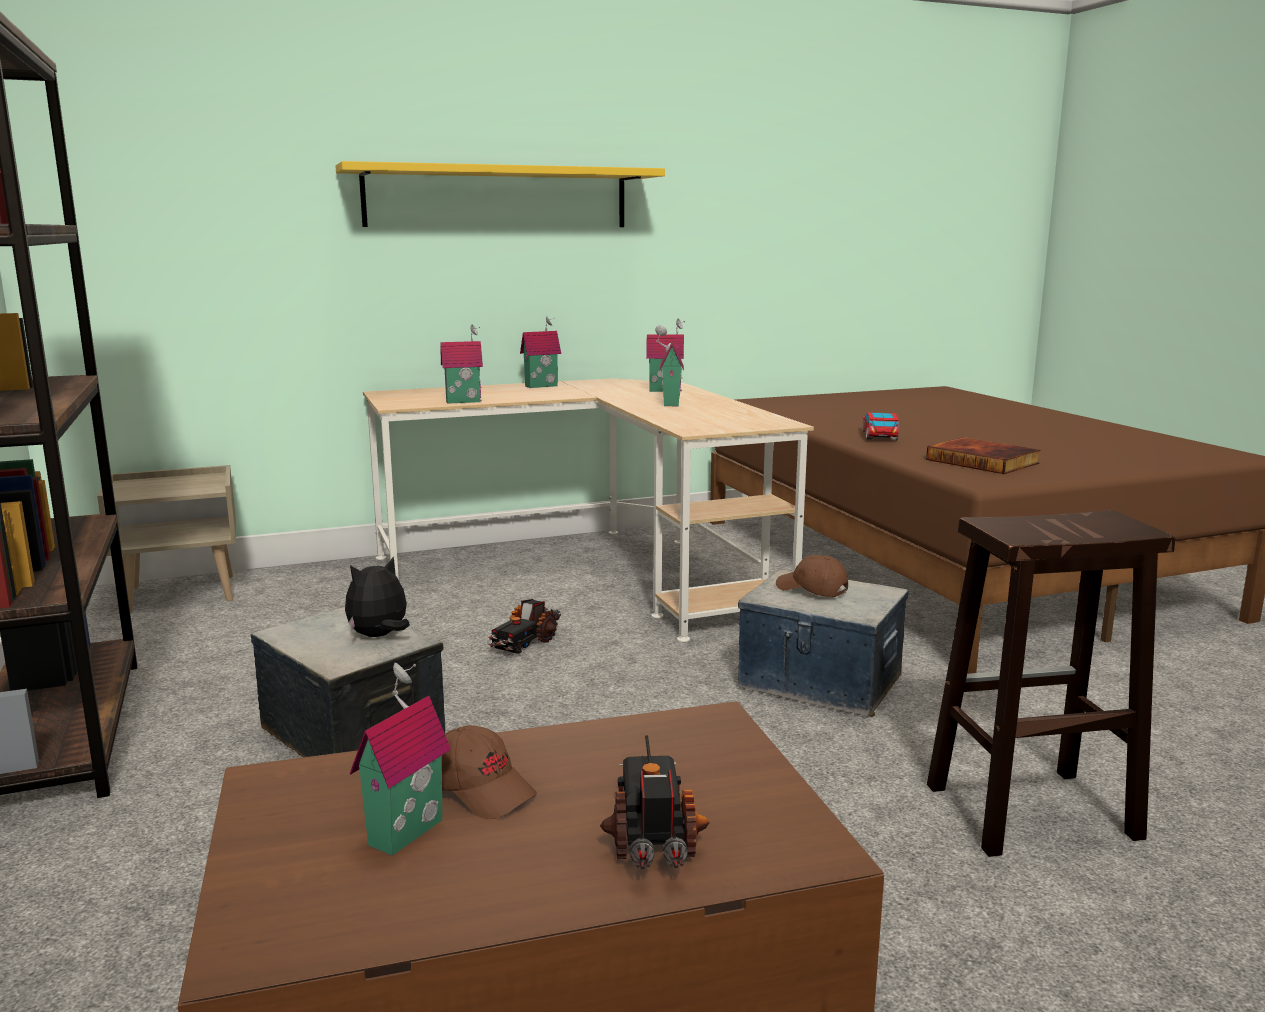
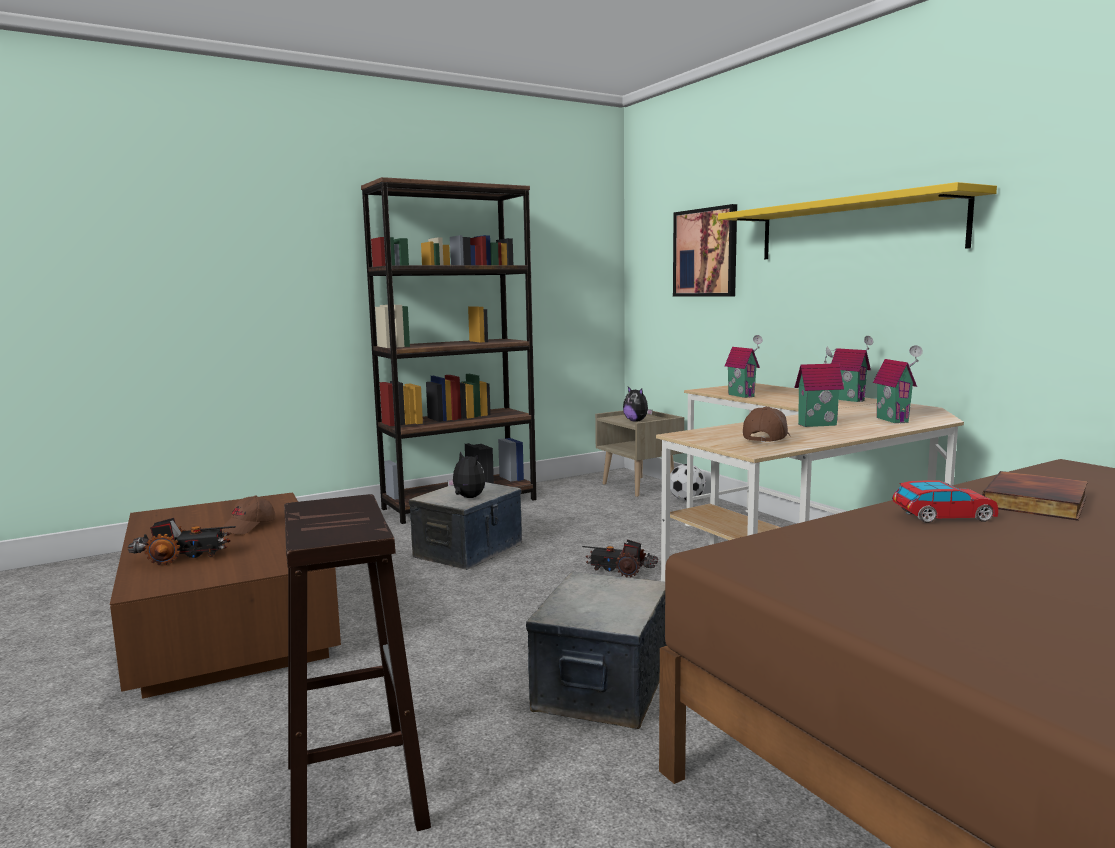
camera: 80 degrees right, 5 degrees down
toy house [350,662,451,856] -> none
brown cap [776,555,848,597] -> brown cap moved to [743,407,791,442]
book [926,437,1040,474] -> book moved to [983,471,1088,521]
none -> plush toy [623,387,653,422]
none -> football [670,464,705,501]
none -> picture [673,204,737,297]

